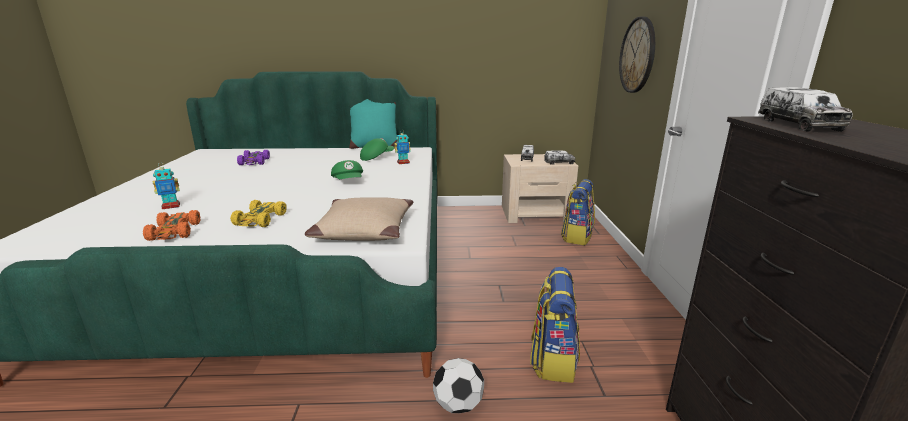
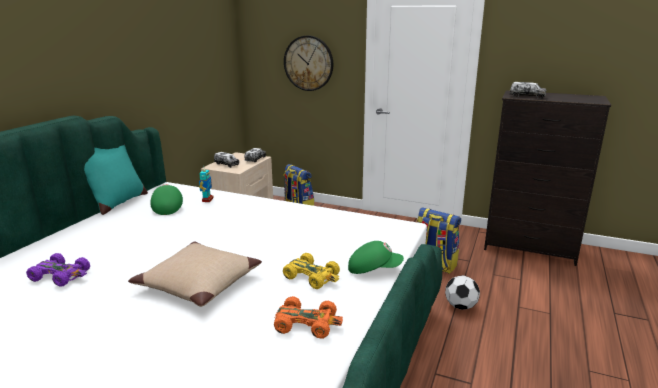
camera: 65 degrees left, 0 degrees up
toy robot [153,165,180,209] -> none
beige pillow [305,198,414,241] -> beige pillow moved to [128,242,262,307]
green cap [331,160,363,179] -> green cap moved to [348,241,404,274]

